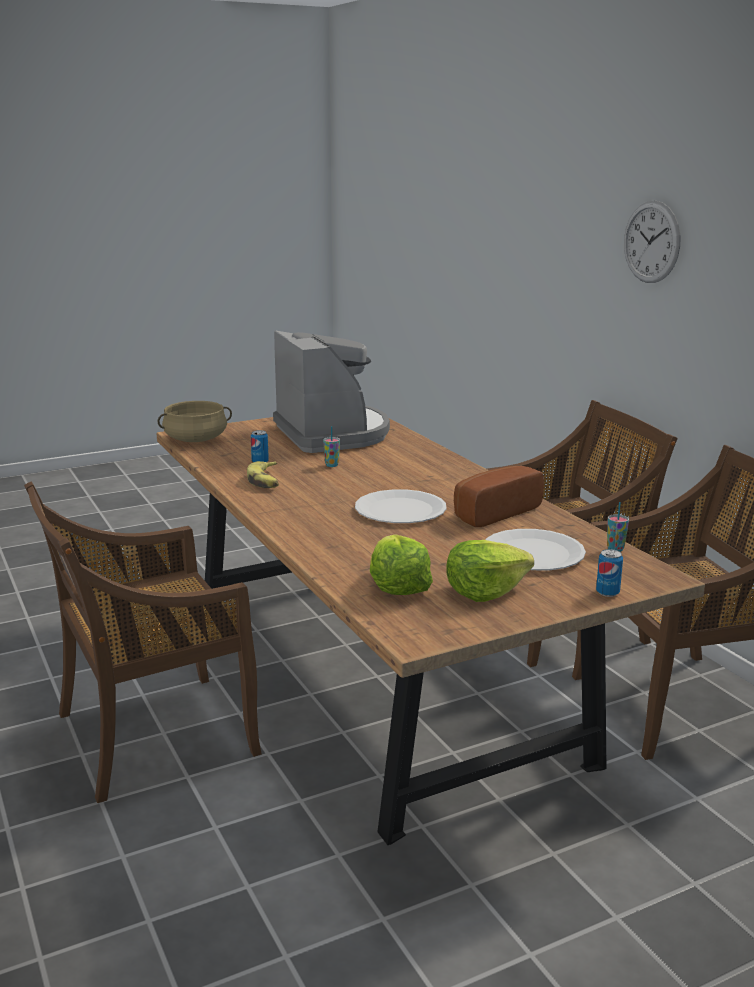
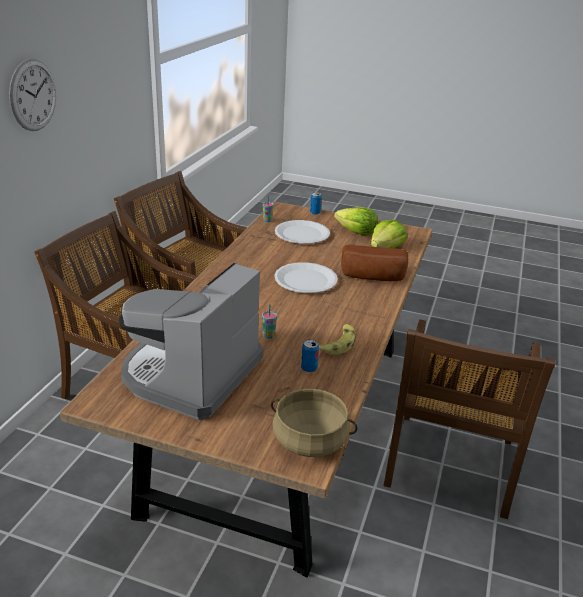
camera: 135 degrees left, 10 degrees up
brown chair [24,482,262,803] -> brown chair turned 90 degrees clockwise [383,319,555,519]
bread [454,466,544,527] -> bread moved to [341,245,408,281]

